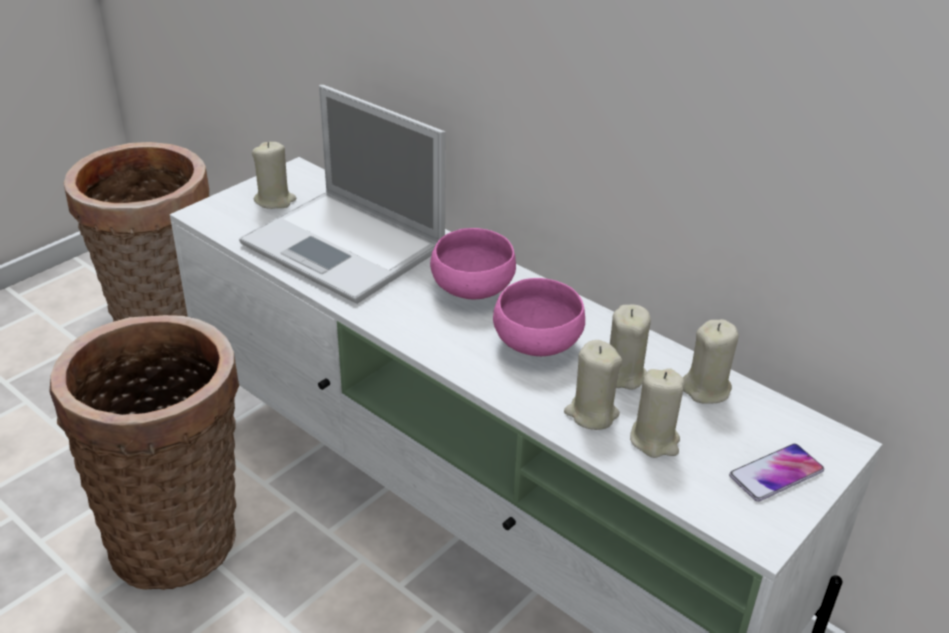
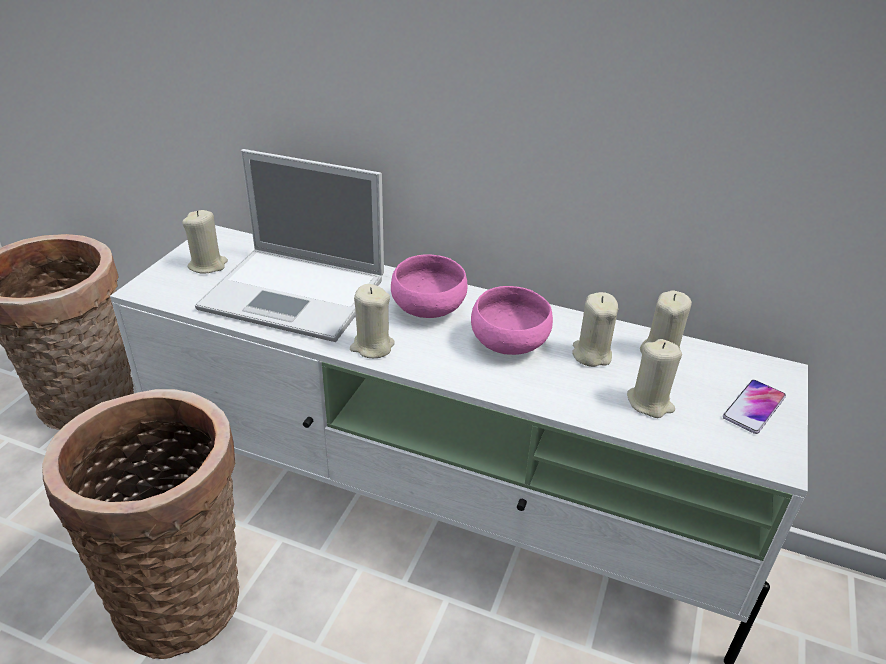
camera: 20 degrees left, 0 degrees up
beige candle [564,340,622,430] -> beige candle moved to [350,284,395,358]

